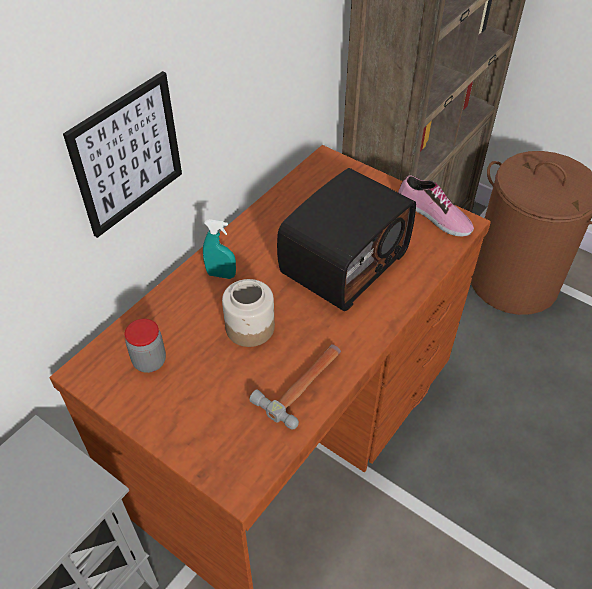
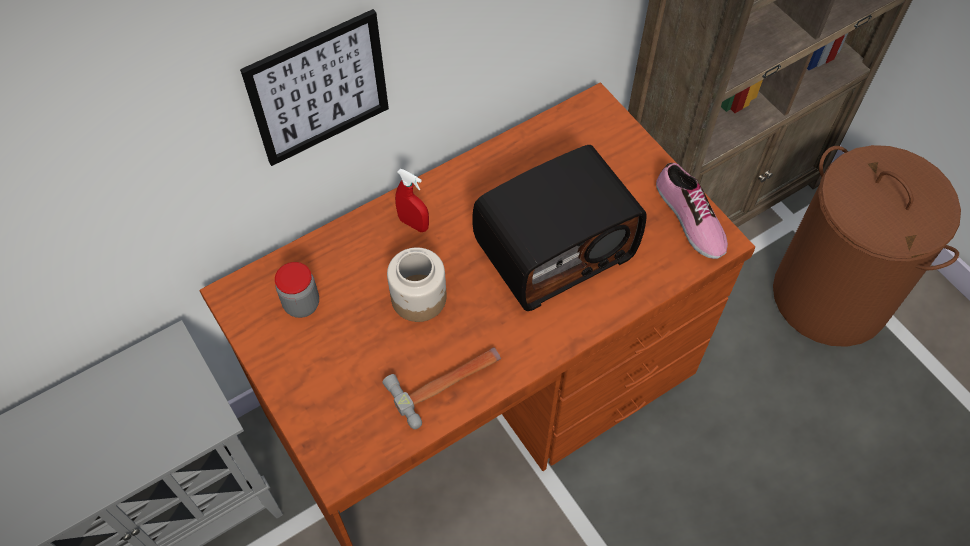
camera: 20 degrees right, 10 degrees up
turquoise spray bottle [203,219,236,279] -> red spray bottle [395,169,429,232]

